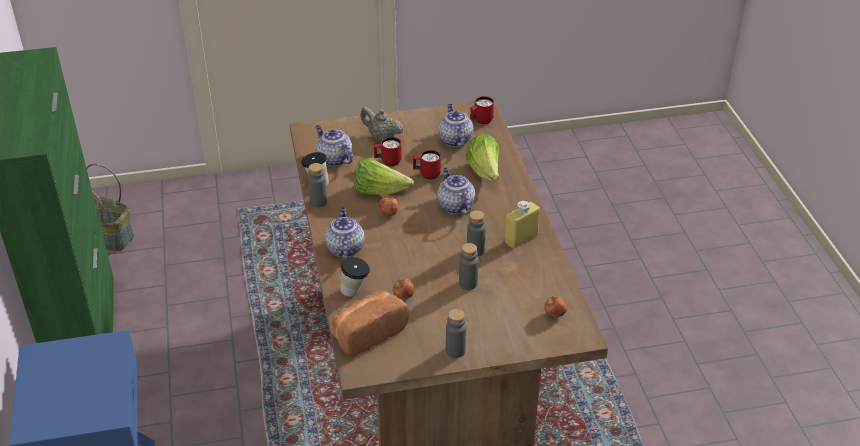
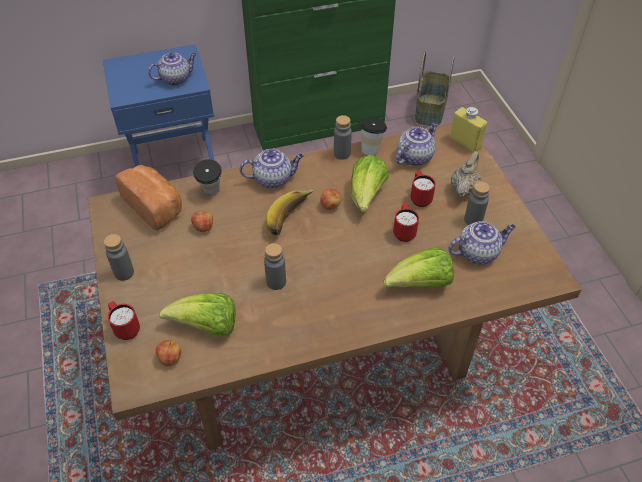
camera: 85 degrees right, 10 degrees up
teapot [437,168,475,215] -> teapot moved to [148,52,196,85]
grey bottle [459,243,478,290] -> grey bottle moved to [464,181,490,225]
red mug [470,96,494,124] -> red mug moved to [108,301,140,340]
yellow bottle [505,201,540,248] -> yellow bottle moved to [450,107,487,153]
none -> lettuce [159,293,235,336]
none -> banana [265,189,314,235]

